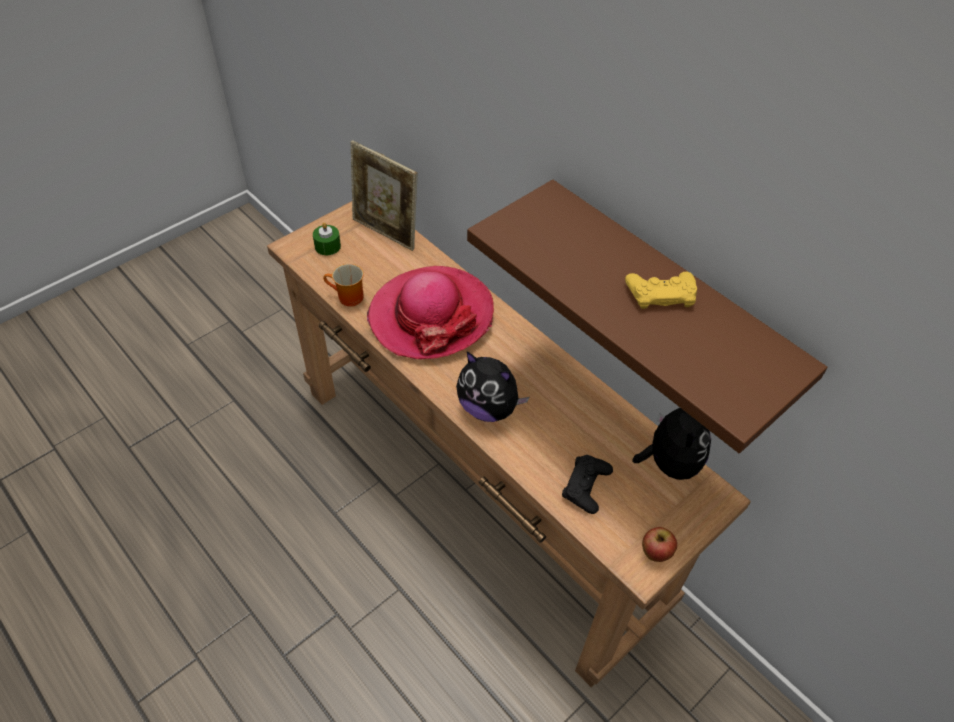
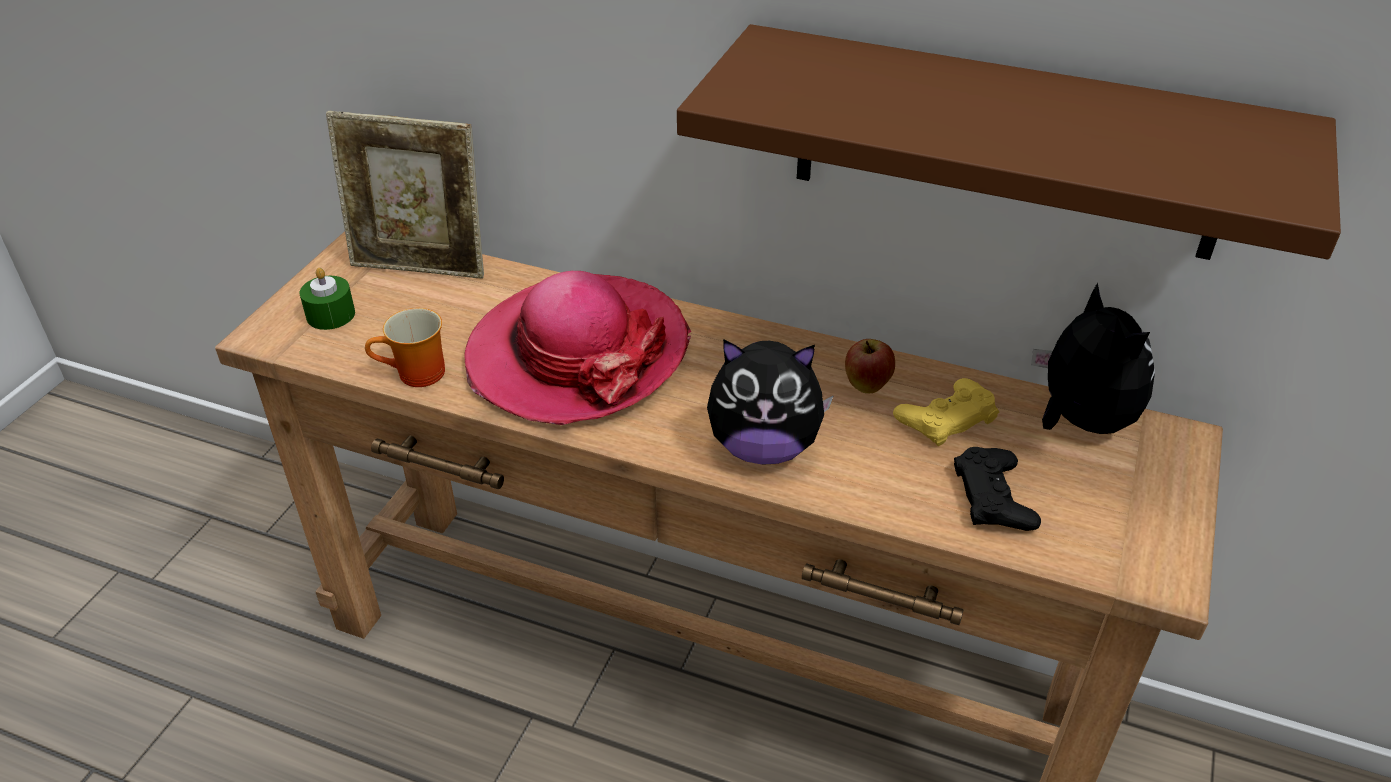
camera: 25 degrees left, 10 degrees down
yellow game controller [625,272,697,309] -> yellow game controller moved to [893,378,999,446]
apple [642,527,677,562] -> apple moved to [845,339,895,393]

